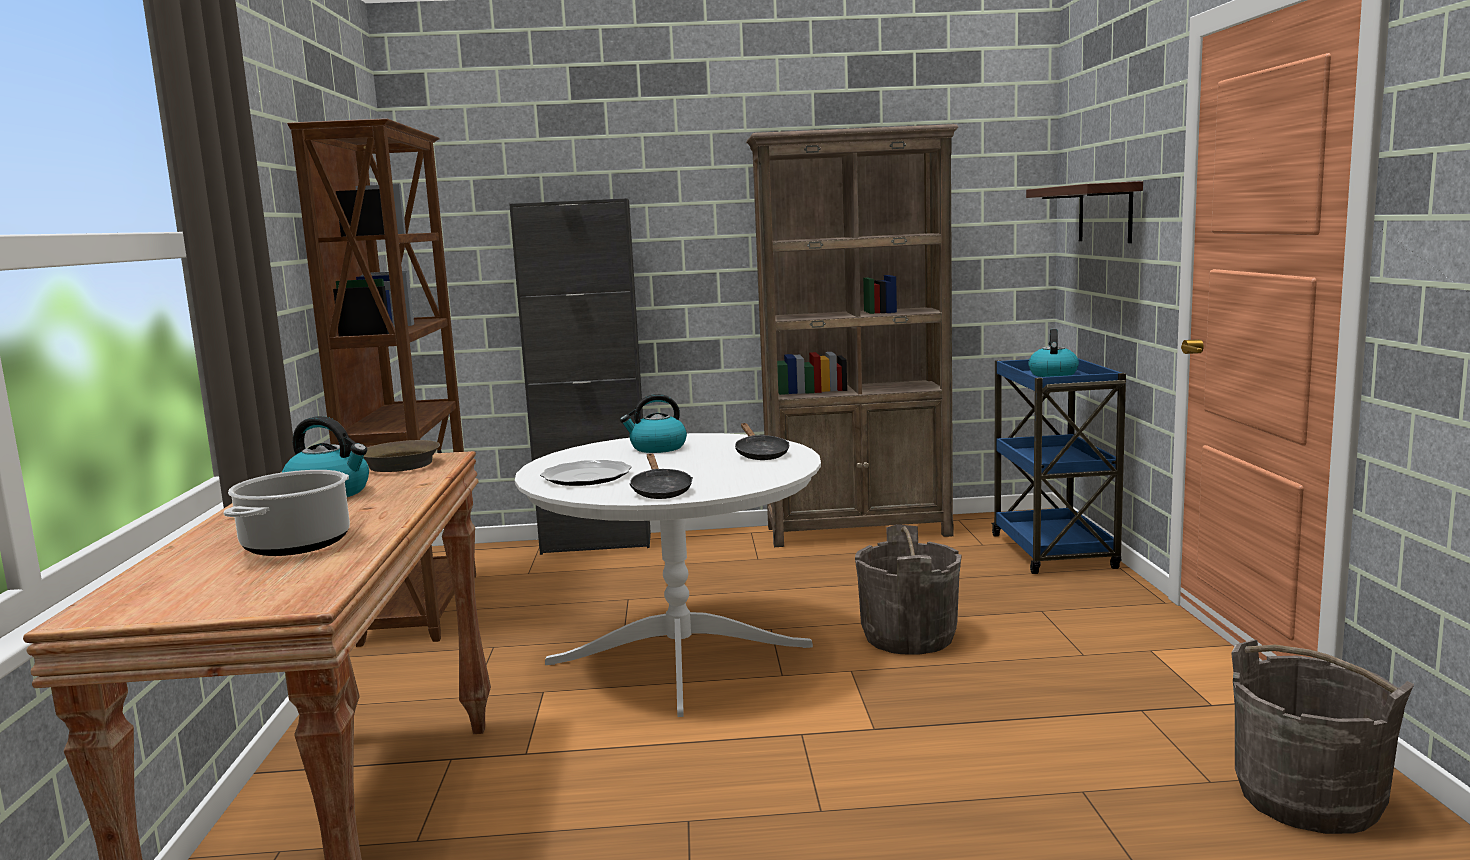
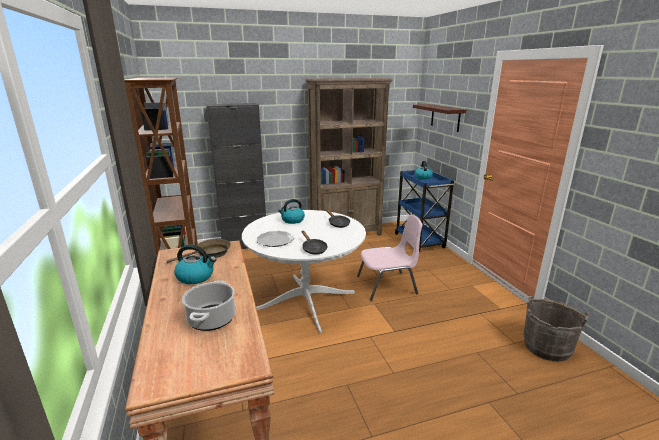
camera: 15 degrees left, 10 degrees up
grey bucket [855,524,961,655] -> pink chair [357,215,423,301]

